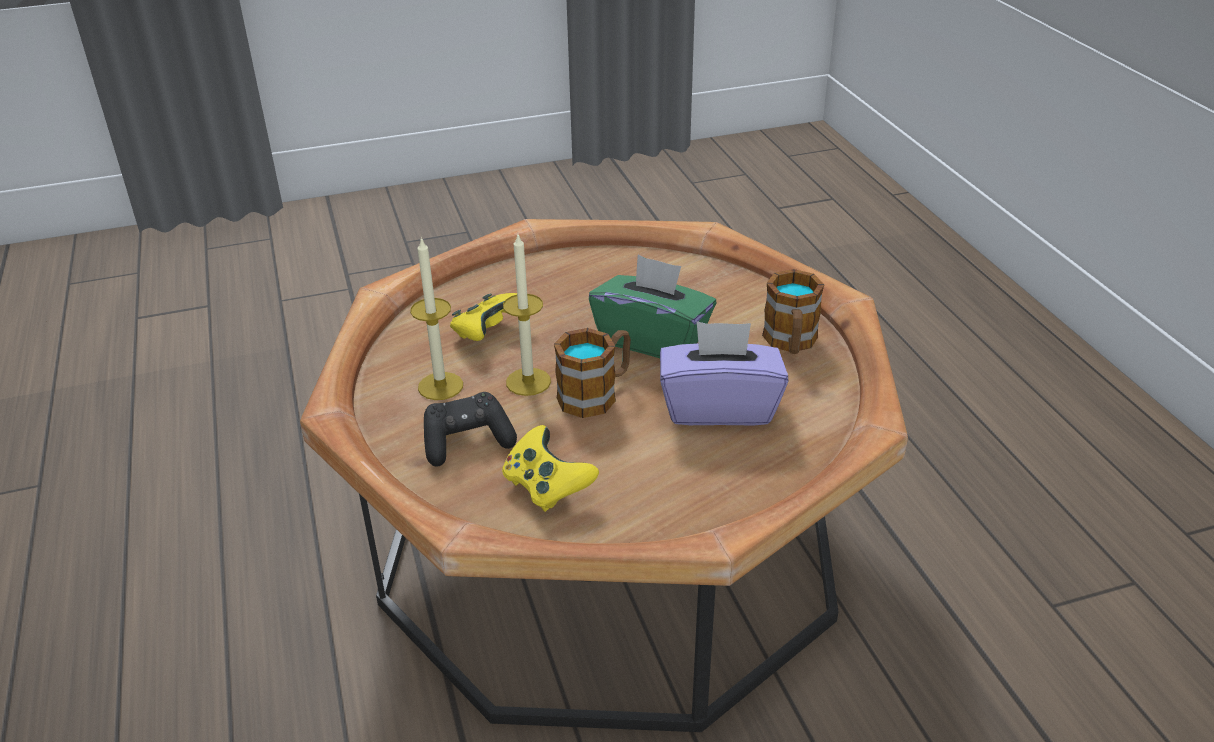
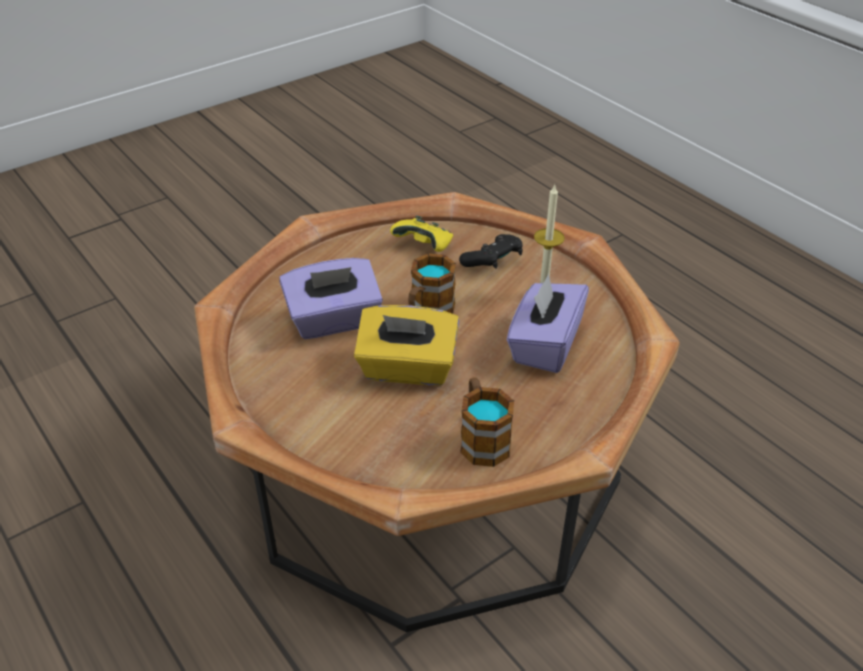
camera: 160 degrees right, 5 degrees up
yellow game controller [450,293,517,341] -> purple tissue box [507,274,589,373]
candle [503,235,551,396] -> none
green tissue box [589,254,716,358] -> yellow tissue box [354,305,459,386]
mug [762,269,824,354] -> mug moved to [460,377,514,467]

